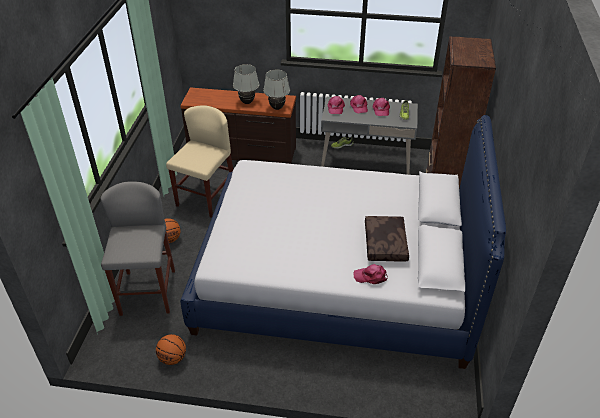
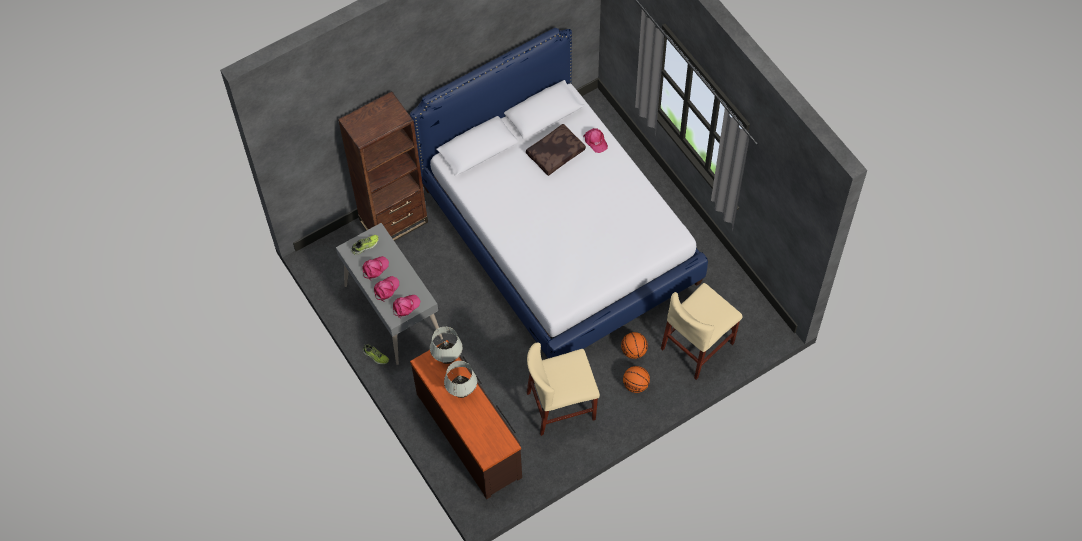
camera: 130 degrees left, 20 degrees up
grey stool [101,181,175,316] -> beige chair [661,283,743,380]
basketball [156,334,186,365] -> basketball moved to [621,332,648,359]

